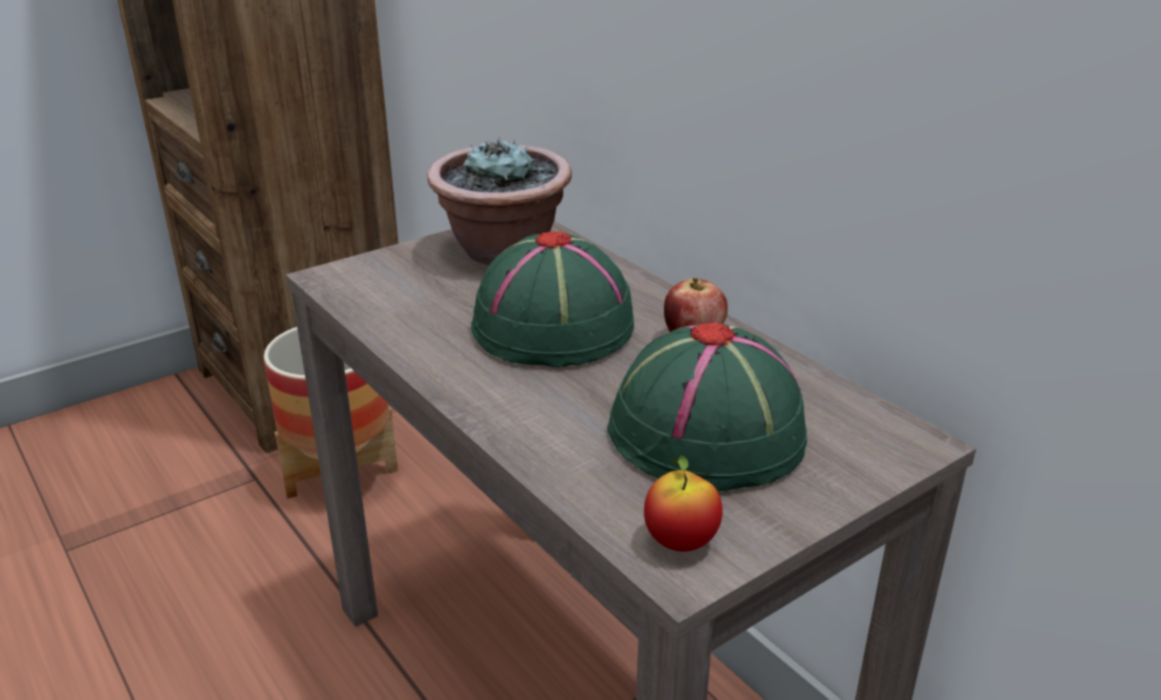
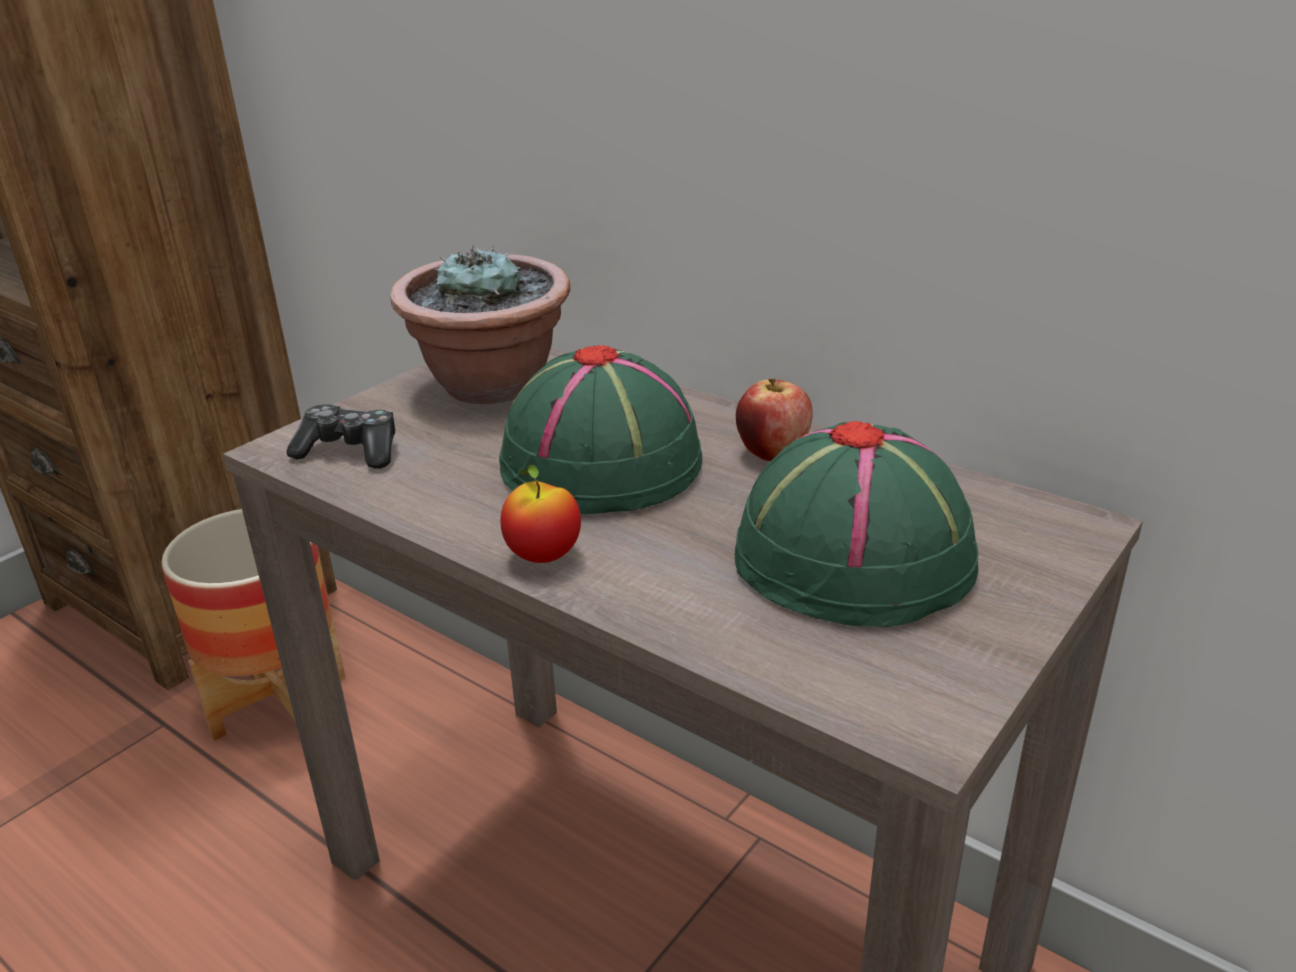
camera: 15 degrees left, 0 degrees up
apple [644,455,722,552] -> apple moved to [500,465,581,563]
none -> game controller [286,404,395,469]

